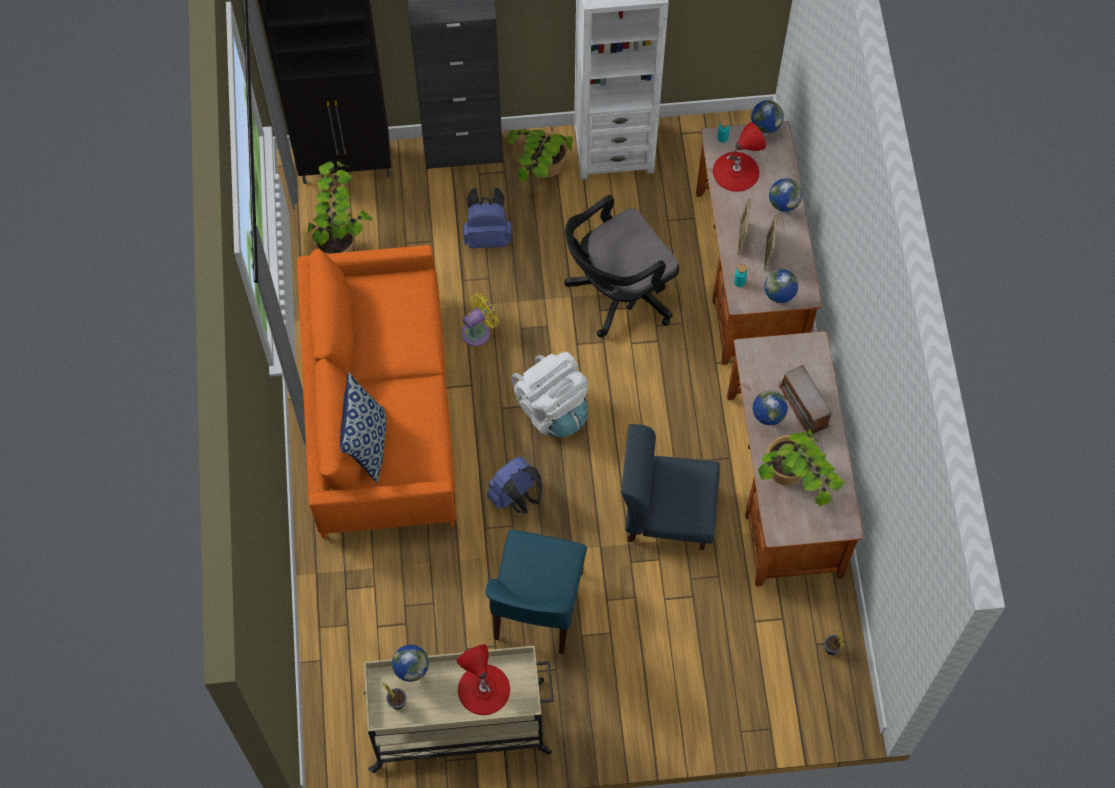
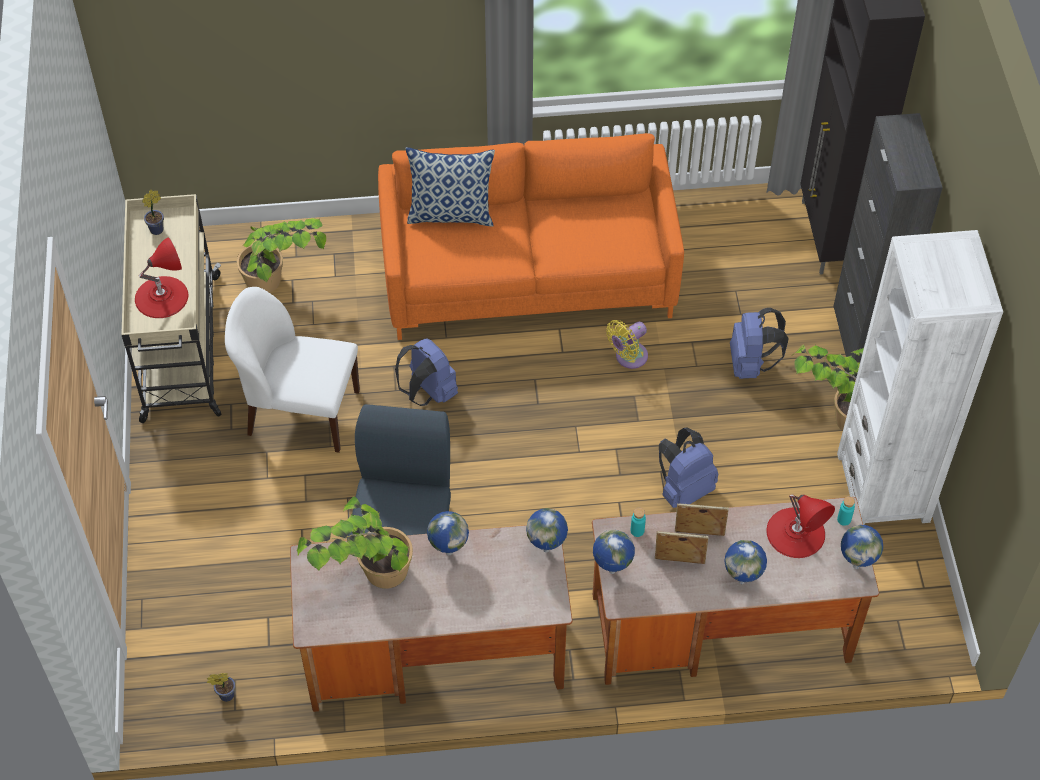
camera: 90 degrees right, 10 degrees down
potted plant [308,160,372,254] -> potted plant moved to [237,218,326,292]
globe [392,645,429,682] -> globe moved to [526,508,568,553]
yellow fan [461,293,499,346] -> yellow fan turned 90 degrees clockwise [606,320,648,369]
blue chair [485,530,587,654] -> white chair [225,287,360,453]
white backpack [511,352,588,437] -> none
black office chair [564,195,679,337] -> blue backpack [659,427,718,508]
radio [778,365,833,436] -> none

